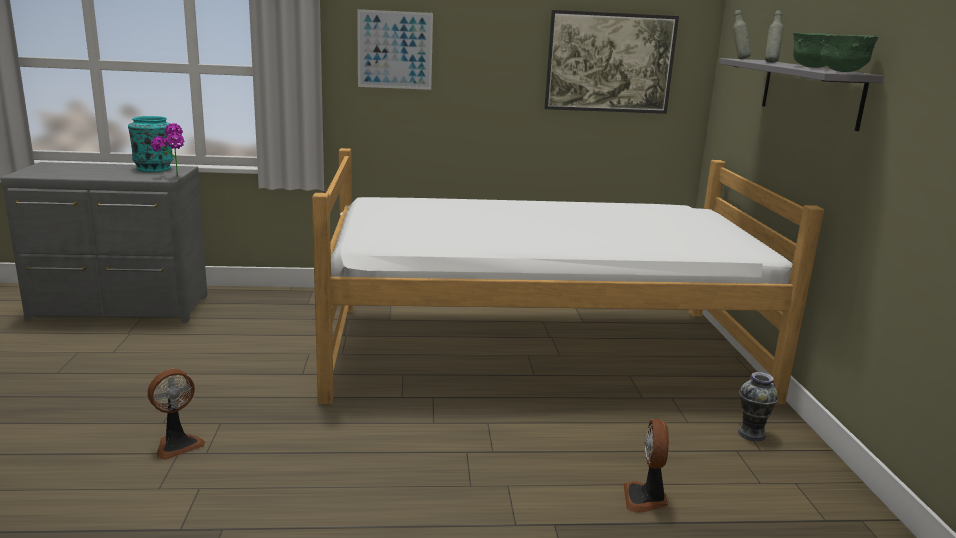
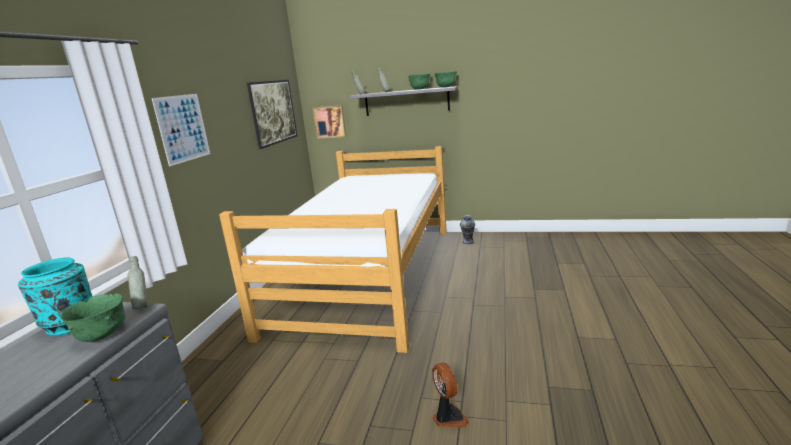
camera: 70 degrees left, 0 degrees up
potted plant [151,123,184,177] -> grey bottle [128,256,148,309]
fan [624,419,669,513] -> none
none -> green bowl [60,293,125,342]
none -> picture [312,105,346,139]

